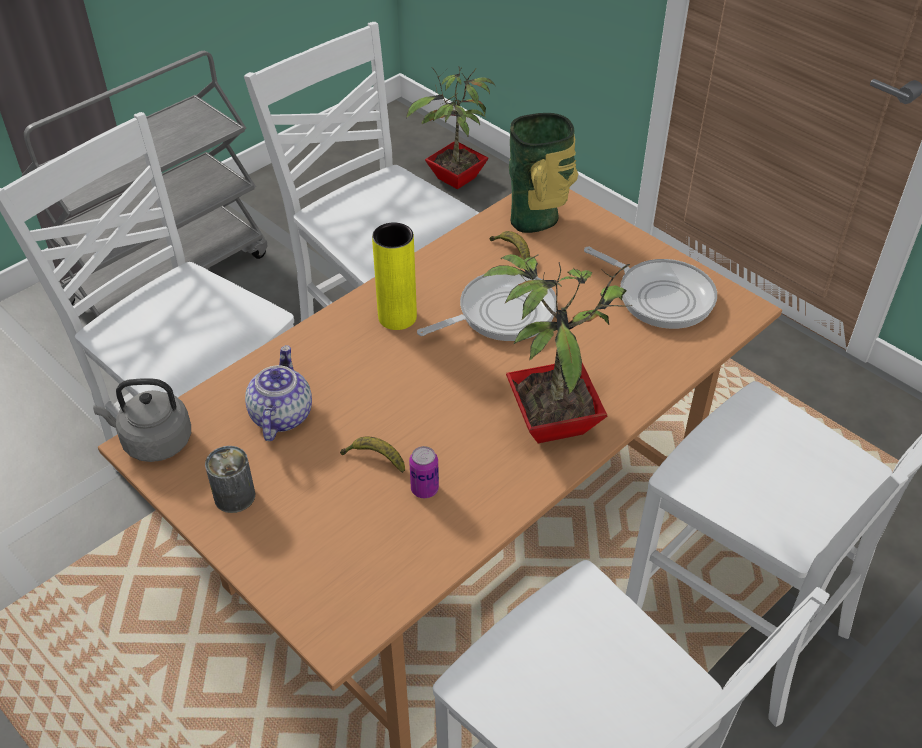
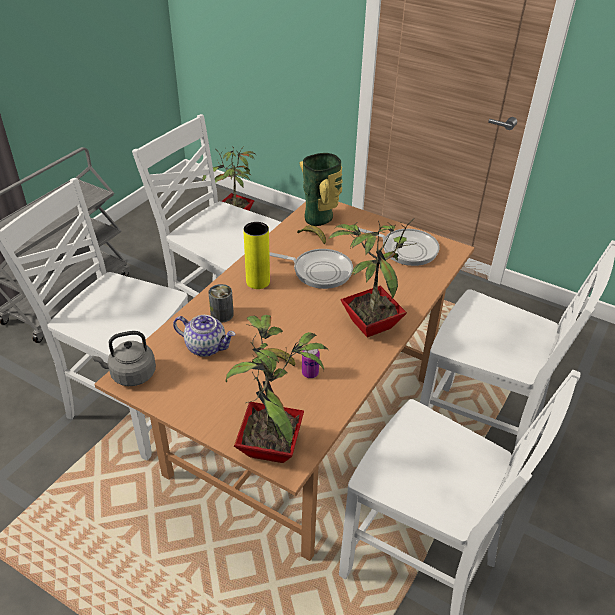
camera: 15 degrees left, 5 degrees down
can [205,446,255,513] -> can moved to [209,284,234,322]
teapot [245,345,312,441] -> teapot turned 120 degrees clockwise [173,315,236,357]
frying pan [417,274,558,341] -> frying pan turned 60 degrees clockwise [269,249,353,289]
none -> potted plant [226,315,328,463]

